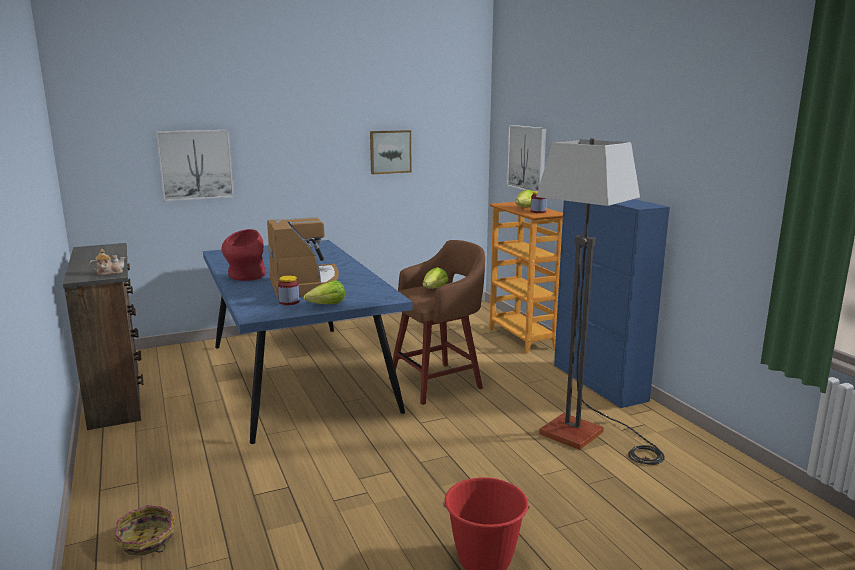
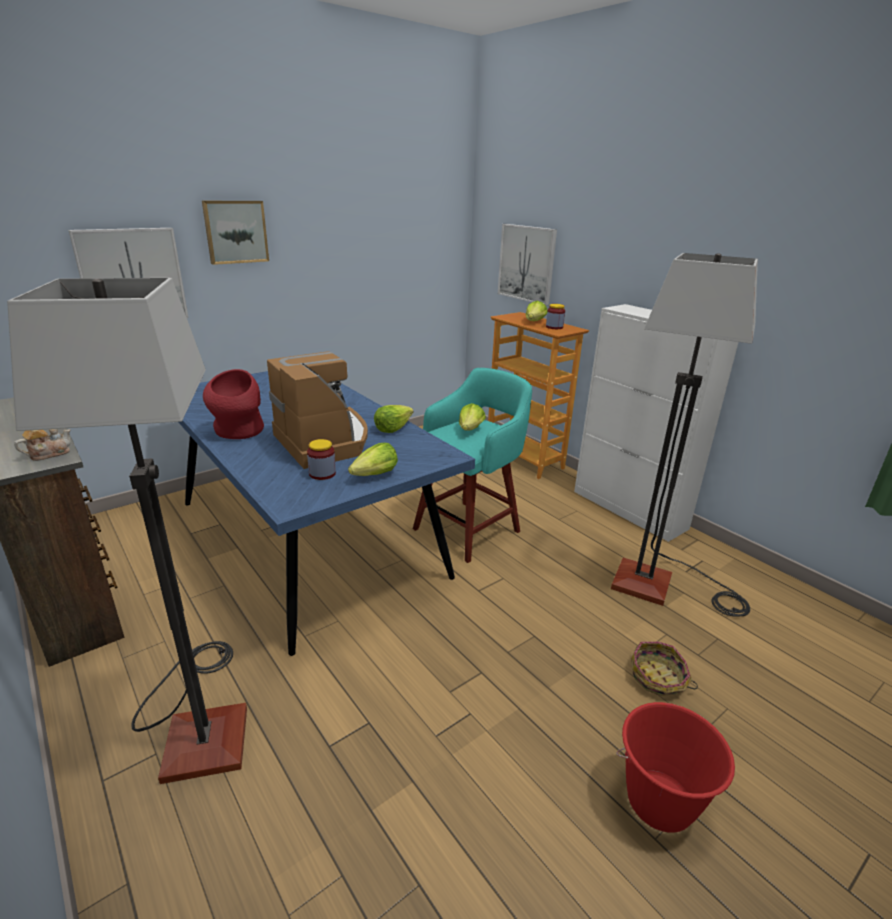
camera: 15 degrees left, 10 degrees up
basket [113,505,176,555] -> basket moved to [631,642,698,696]
picture [370,130,411,174] -> picture moved to [202,201,269,265]
brown stool [389,240,485,405] -> turquoise stool [413,368,532,563]
blue cabinet [554,199,670,408] -> white cabinet [574,304,738,542]
none -> floor lamp [7,278,247,784]
none -> lettuce [374,405,414,433]

